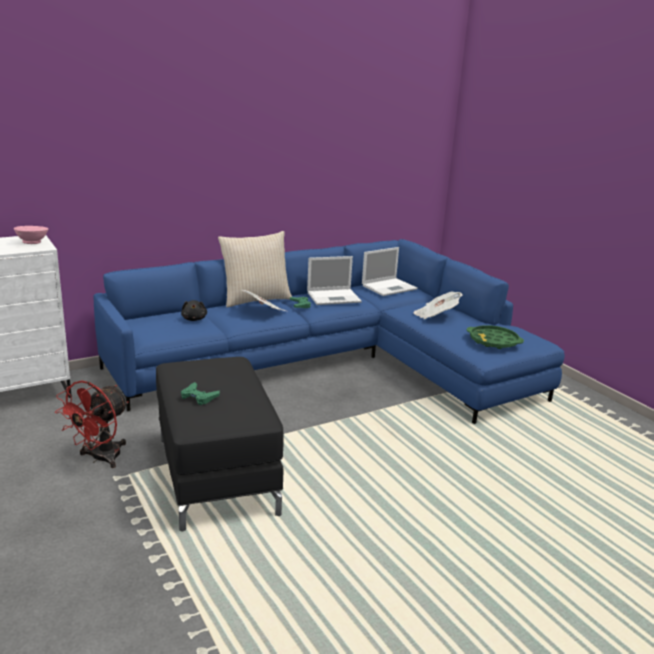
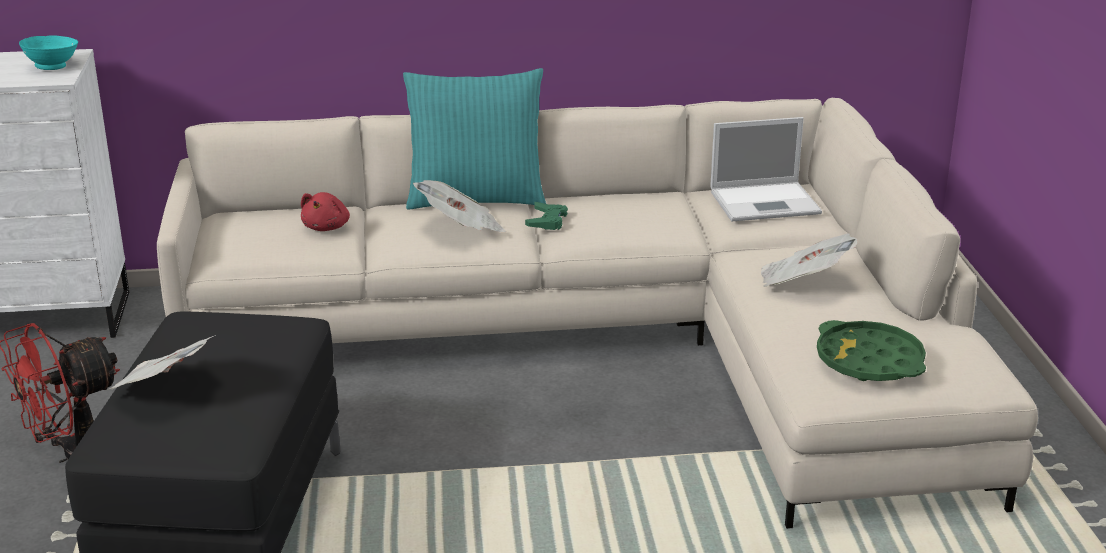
camera: 25 degrees right, 5 degrees up
pink bowl [14,226,48,244] -> turquoise bowl [19,35,78,70]
blue sofa [93,239,565,424] -> beige sofa [157,97,1038,529]
black plush toy [181,300,207,321] -> red plush toy [301,192,350,231]
green game controller [181,382,220,405] -> newspaper [107,335,216,390]
beige pillow [218,231,292,307] -> turquoise pillow [403,68,546,210]
laptop [307,256,362,305] -> none

